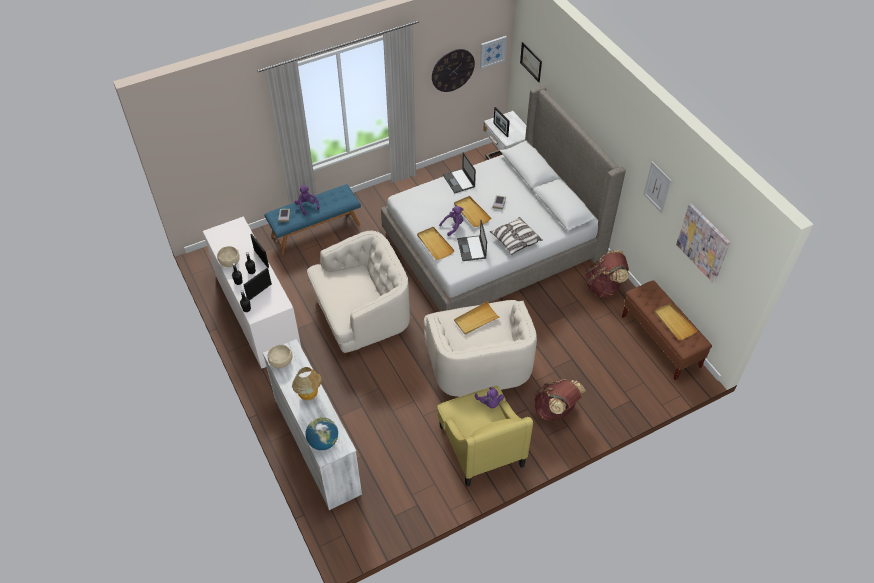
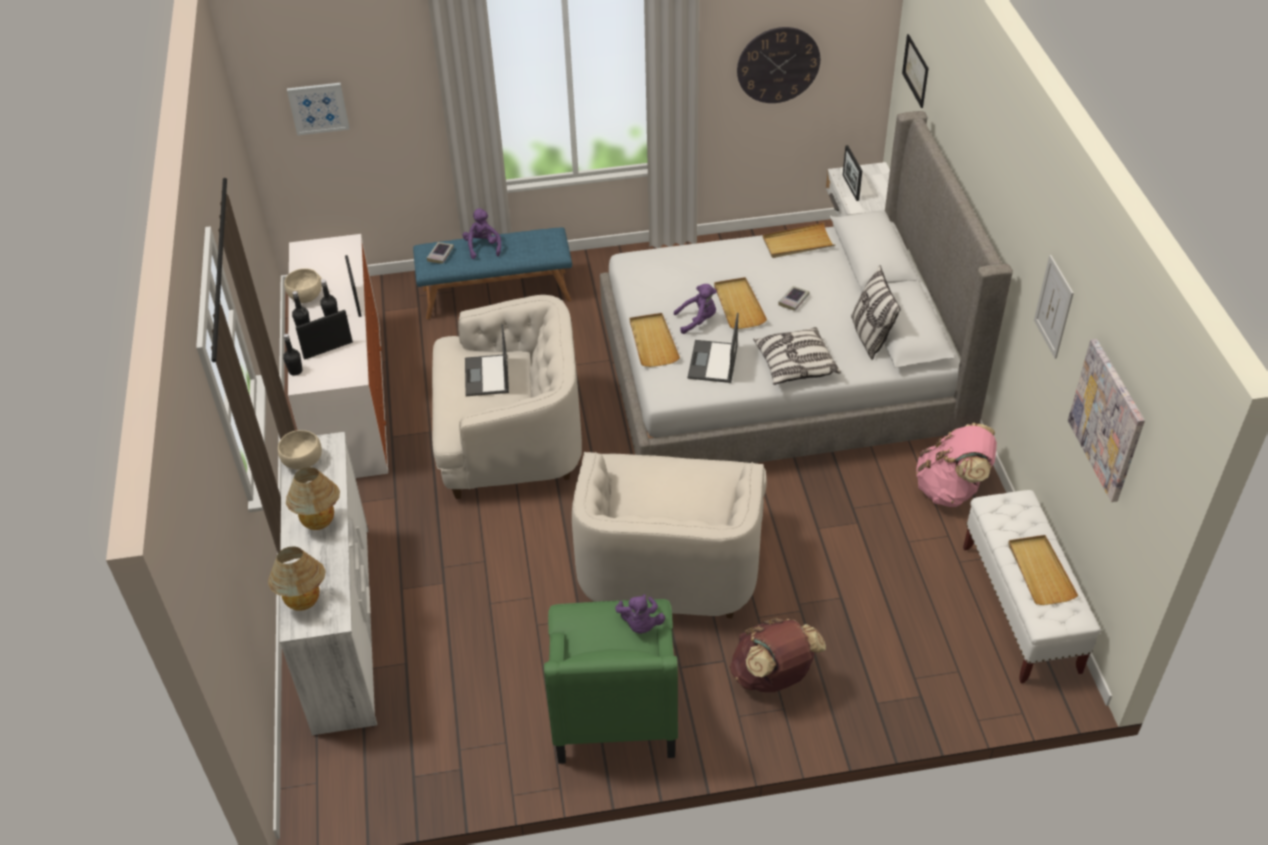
camera: 20 degrees right, 5 degrees down
globe [305,417,338,450] -> table lamp [268,546,325,611]
yellow armchair [437,386,533,487] -> green armchair [544,599,678,764]
laptop [443,152,476,193] -> laptop moved to [465,324,509,396]
beige tray [454,301,500,335] -> beige tray moved to [763,223,835,258]
picture [480,36,507,69] -> picture moved to [287,83,349,135]
brown backpack [585,250,629,297] -> pink backpack [916,423,997,507]
brown bench [622,280,712,380] -> white bench [963,490,1101,683]
none -> pillow [851,265,901,360]

